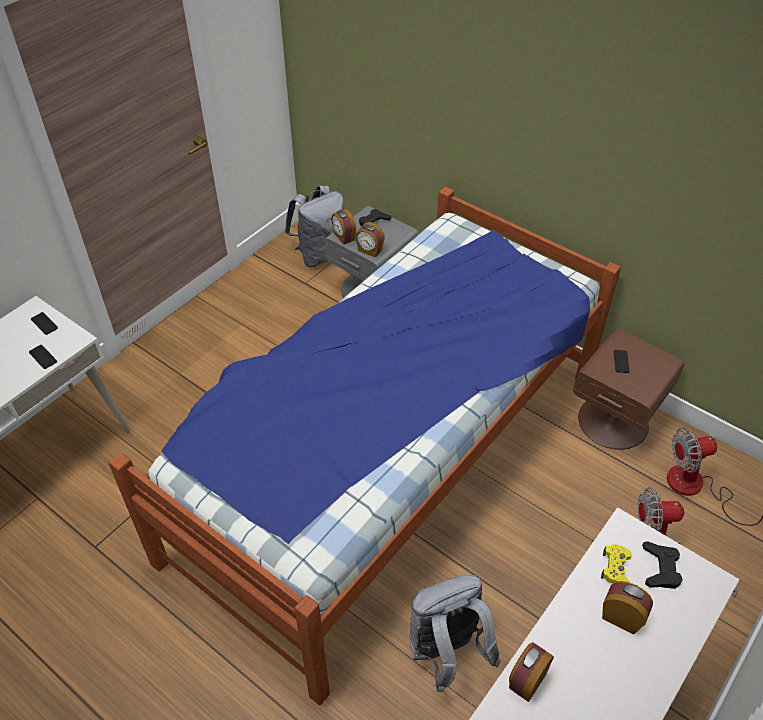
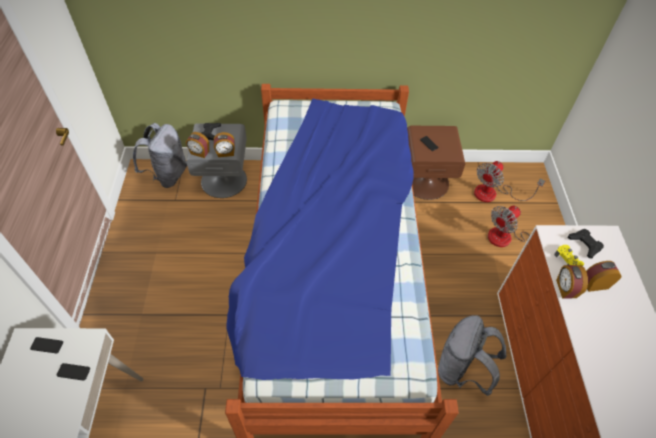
camera: 40 degrees left, 5 degrees up
alarm clock [509,642,554,702] -> alarm clock moved to [556,265,588,298]

